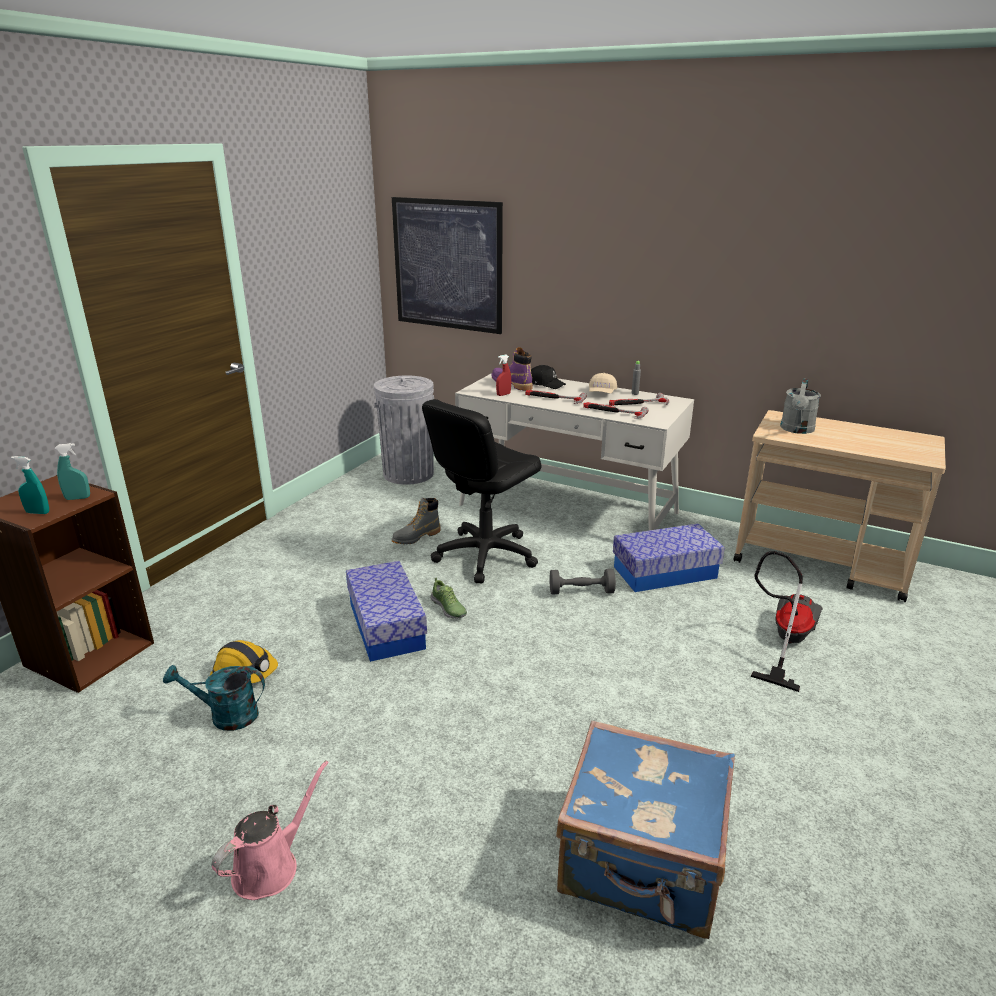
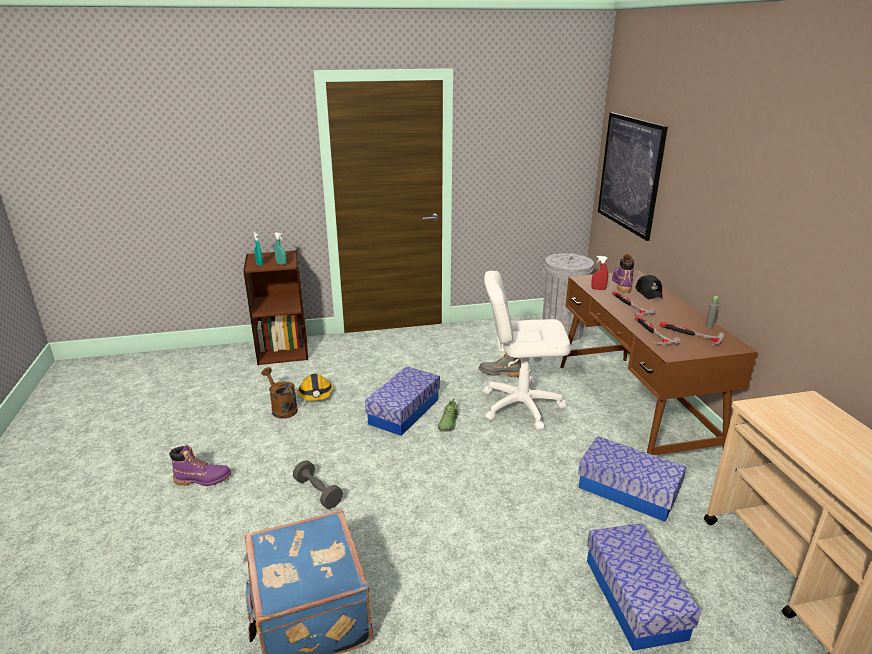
camera: 50 degrees right, 0 degrees up
turquoise watering can [163,665,265,731] -> brown watering can [261,367,298,419]
pink watering can [212,760,329,900] -> purple boot [169,444,231,486]
black office chair [422,399,541,583] -> white office chair [483,271,571,430]
white desk [455,373,694,531] -> brown desk [560,271,758,455]
grey dumbbell [550,569,616,594] -> grey dumbbell moved to [293,460,343,509]
beige cap [589,373,617,394] -> none
vacuum cleaner [750,551,823,692] -> storage box [587,523,701,651]
grey watering can [780,379,821,434] -> none

